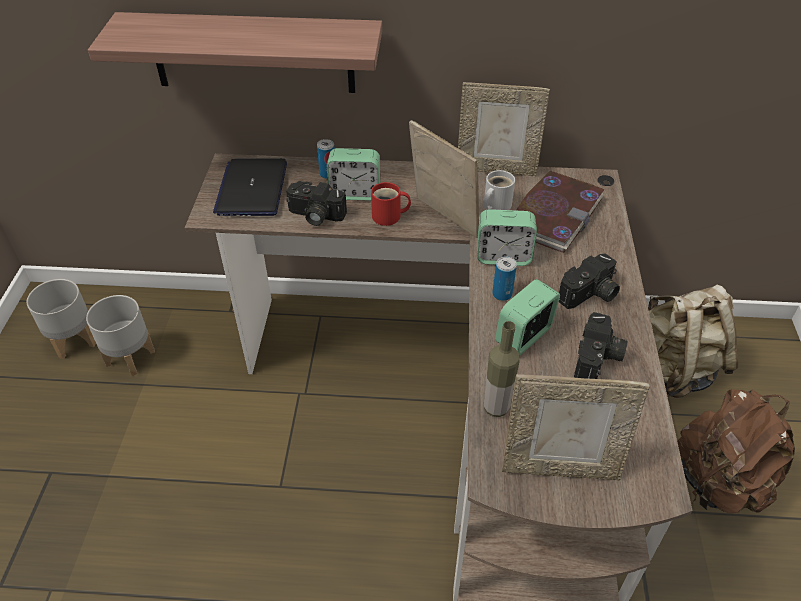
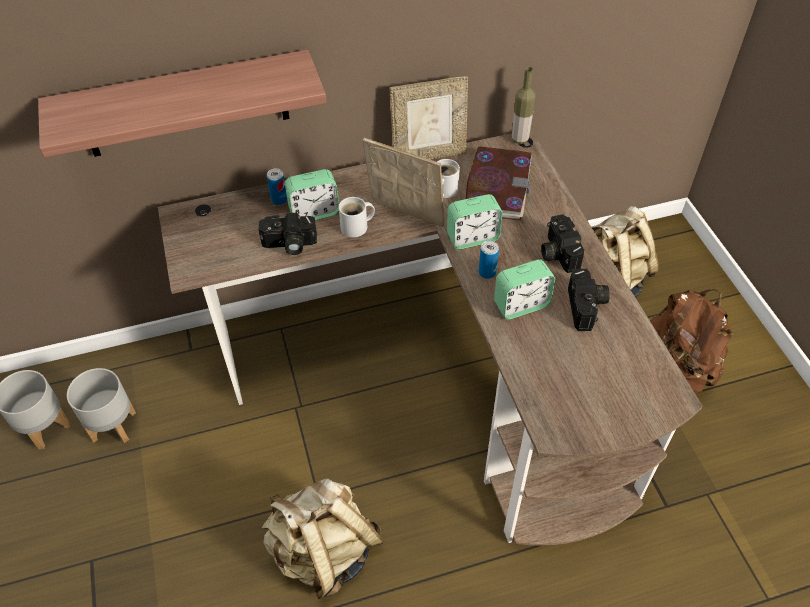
camera: 20 degrees left, 5 degrees up
laptop [213,158,287,216] -> none
red mug [371,182,411,226] -> white mug [339,197,375,237]
bottle [484,321,519,417] -> bottle moved to [512,67,536,144]
alarm clock [495,279,560,356] -> alarm clock turned 135 degrees counterclockwise [494,259,555,319]
picture frame [502,374,650,481] -> none
camera [559,253,620,309] -> camera turned 135 degrees clockwise [541,214,584,273]
none -> beige backpack [262,478,384,599]

